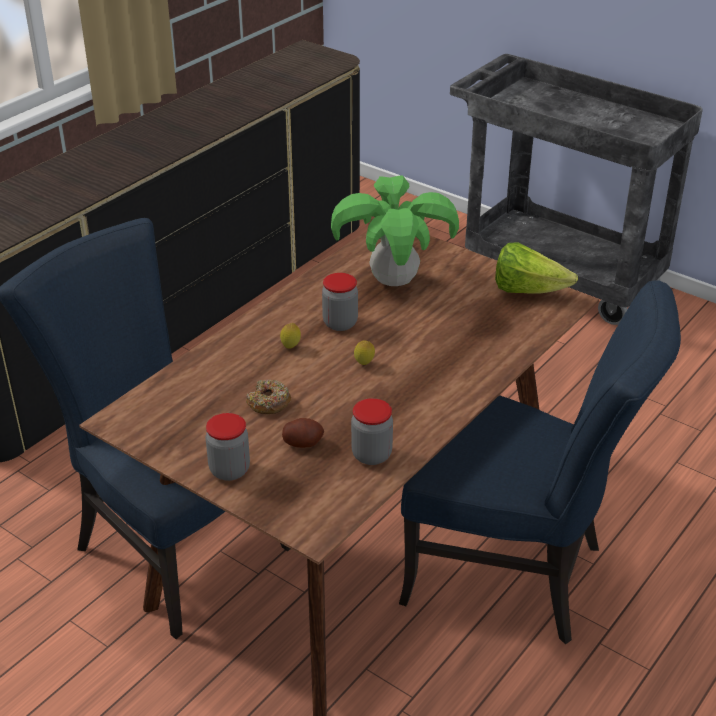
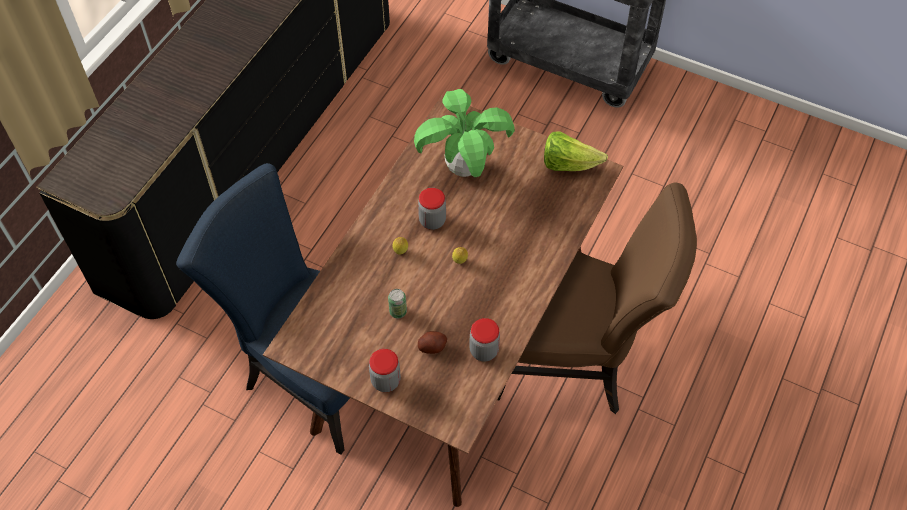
camera: 10 degrees left, 20 degrees up
donut [246,379,291,414] -> can [388,289,407,318]
blue chair [399,280,681,644] -> brown chair [498,183,697,414]

